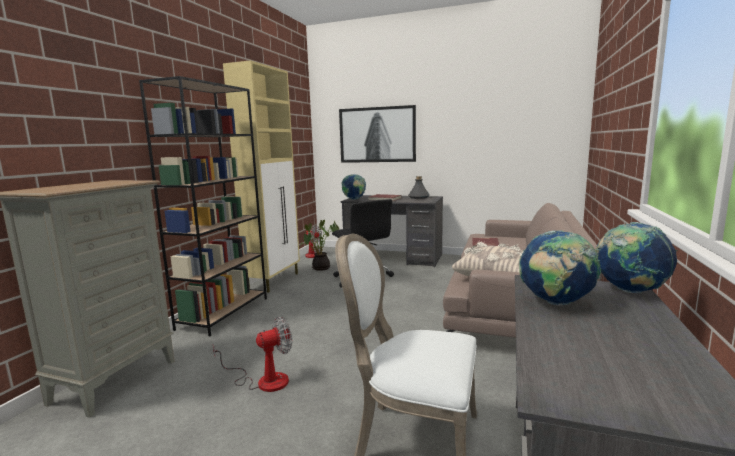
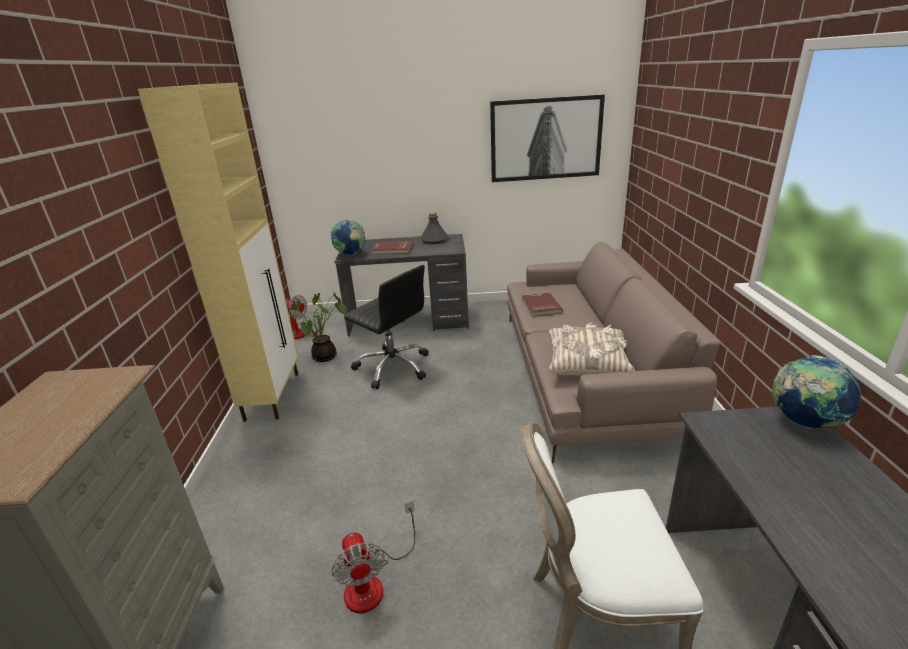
camera: 20 degrees left, 15 degrees up
beige bookcase [139,76,267,336] -> none
fan [213,317,292,392] -> fan turned 120 degrees clockwise [331,500,415,613]
picture [339,105,416,163] -> picture moved to [490,95,605,182]
globe [519,230,601,305] -> none

